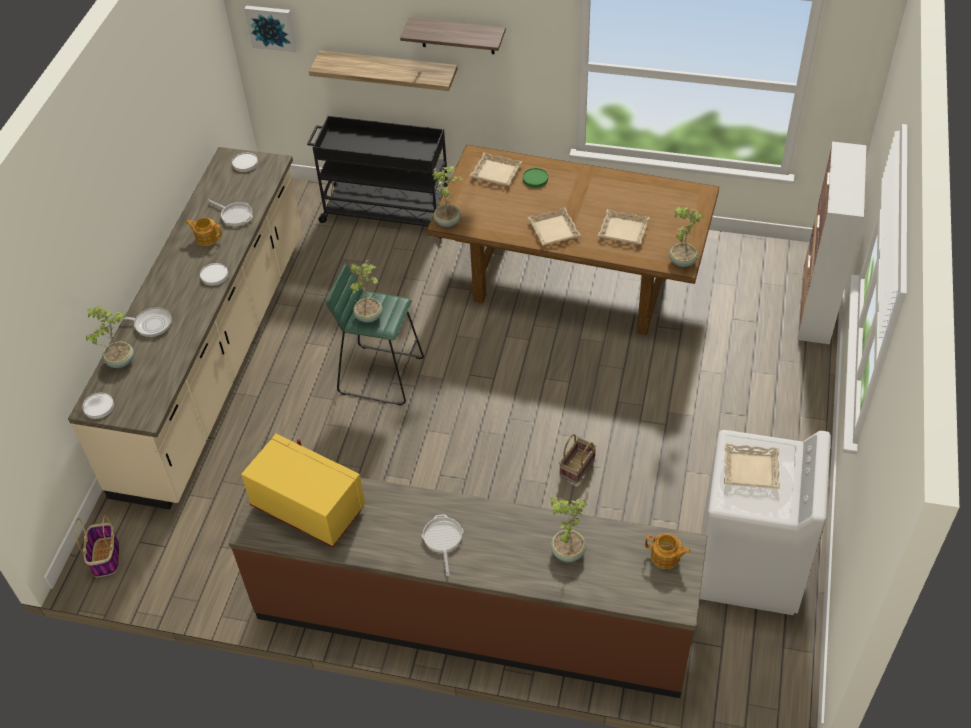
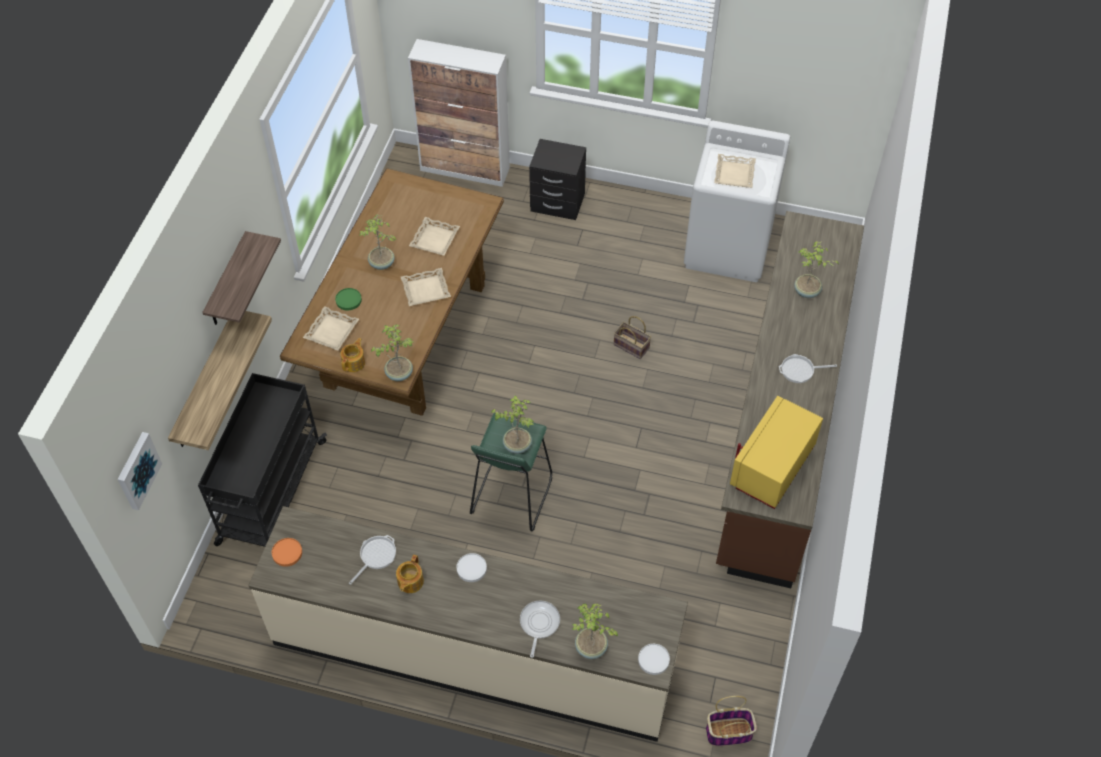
camera: 90 degrees left, 5 degrees up
white plate [232,153,258,172] -> orange plate [272,538,302,567]
teapot [645,533,691,569] -> teapot moved to [340,338,365,372]
potted plant [669,207,703,267] -> potted plant moved to [359,214,397,270]
none -> black nightstand [529,139,586,220]

